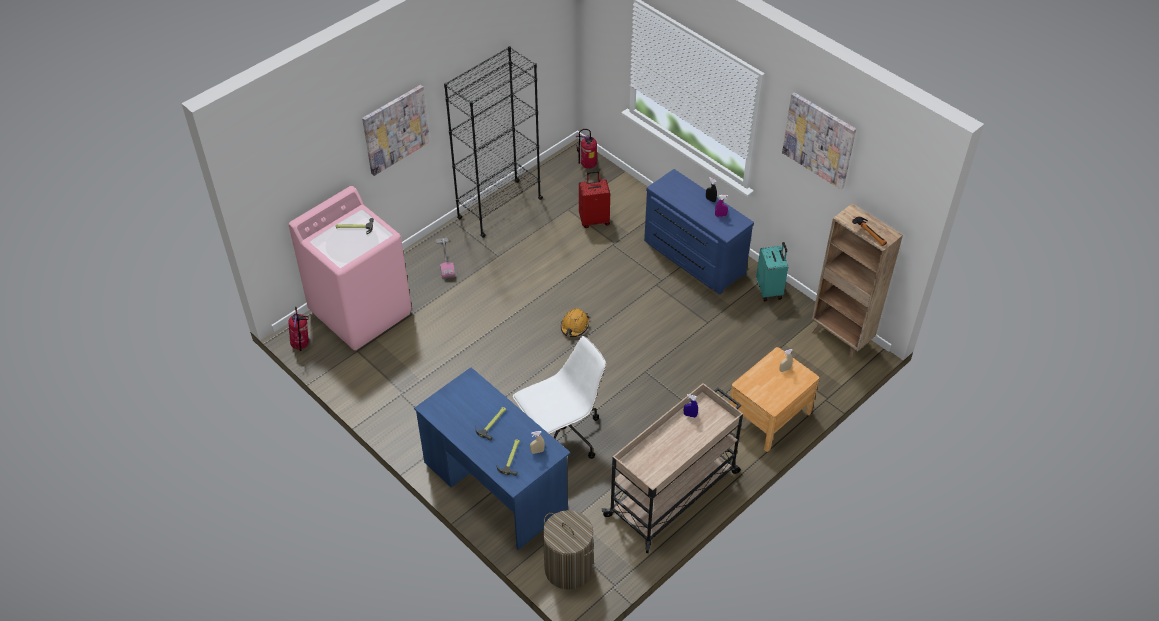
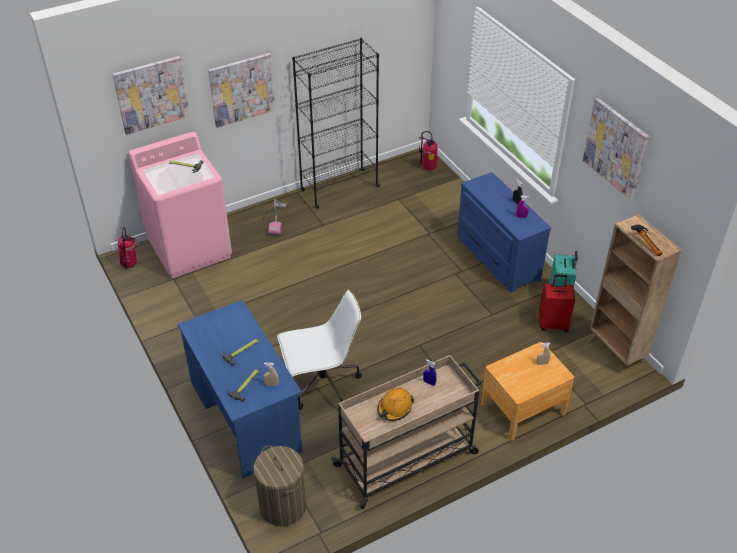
camera: 15 degrees right, 5 degrees down
orange hard hat [561,309,589,337] -> orange hard hat moved to [378,388,414,421]
red suitcase [579,171,610,228] -> red suitcase moved to [539,274,575,332]
none -> picture [112,56,190,135]

